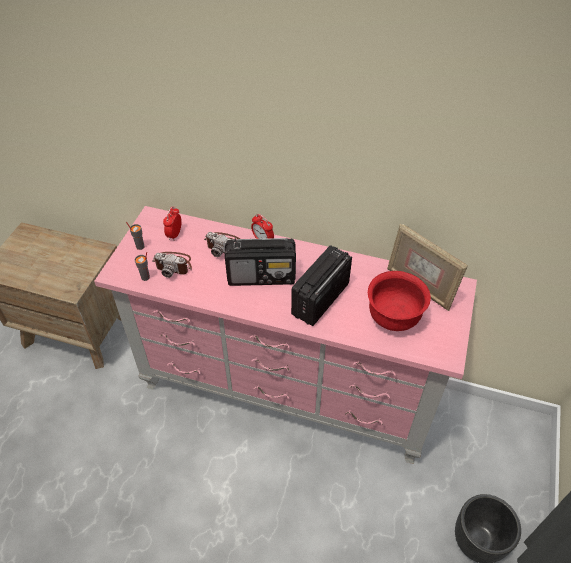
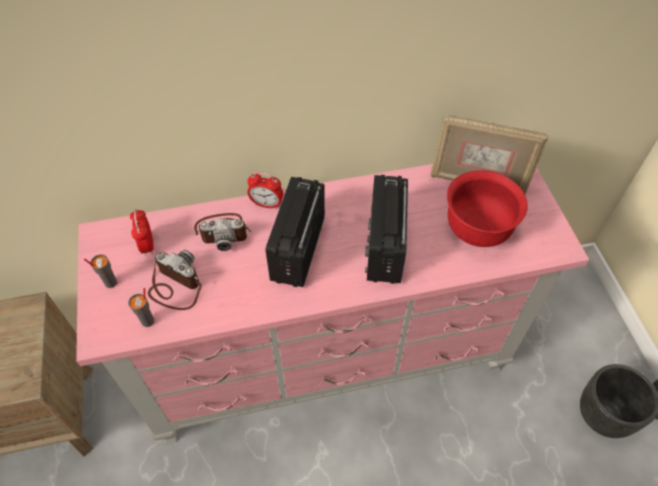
camera: 30 degrees left, 5 degrees up
camera [153,252,192,278] -> camera turned 135 degrees counterclockwise [148,250,202,310]
radio [225,238,296,286] -> radio turned 135 degrees clockwise [266,177,325,287]

